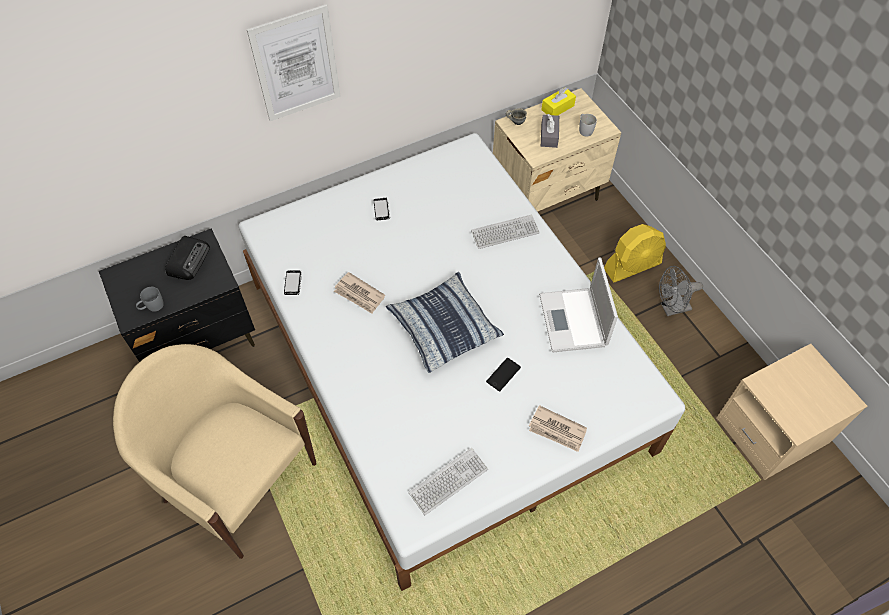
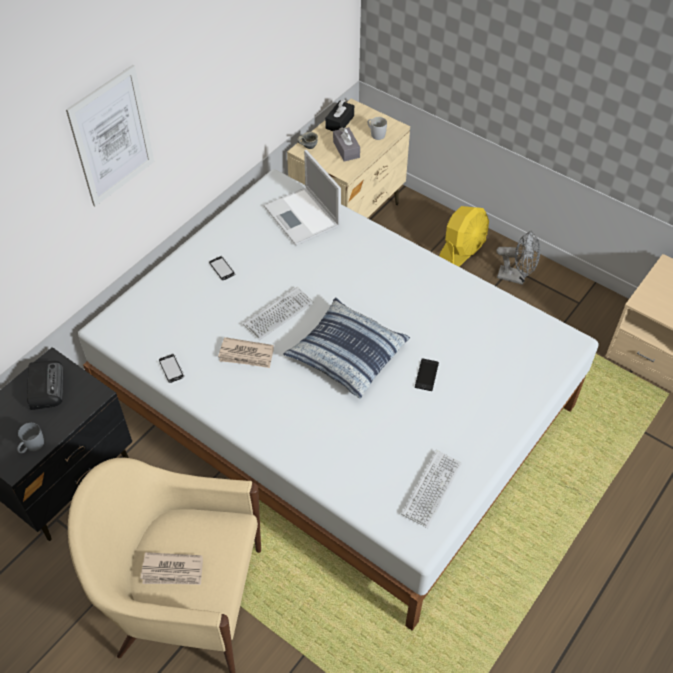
camera: 25 degrees left, 5 degrees down
keyboard [471,214,540,249] -> keyboard moved to [243,287,314,340]
newspaper [529,405,587,452] -> newspaper moved to [140,552,203,585]
laptop [539,257,618,352] -> laptop moved to [264,150,341,246]
yellow tissue box [541,87,576,116] -> black tissue box [325,99,354,131]
grey fan [659,266,703,316] -> grey fan turned 120 degrees counterclockwise [496,231,540,285]

